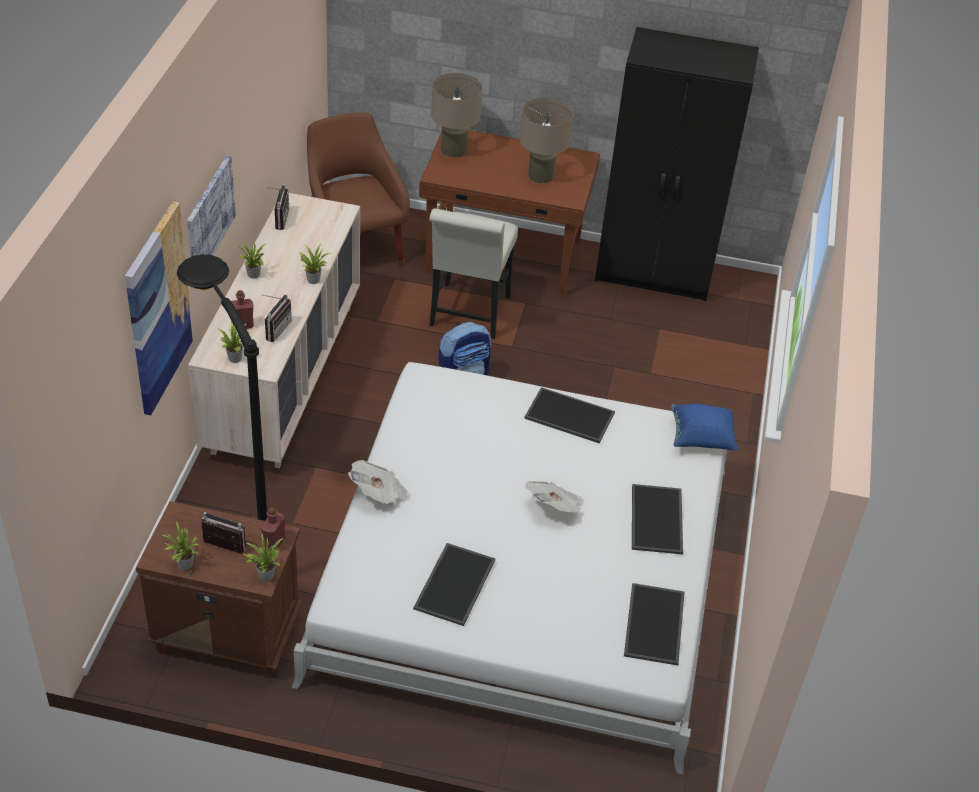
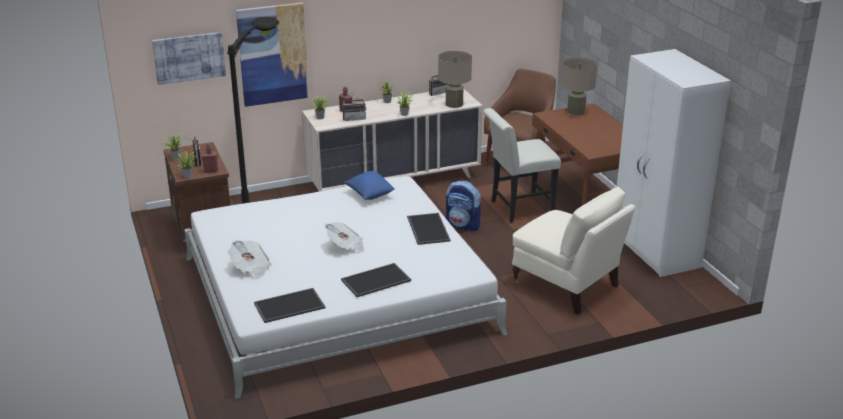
camera: 60 degrees right, 15 degrees down
picture [187,155,236,257] -> picture moved to [152,32,226,85]
newspaper [348,460,410,504] -> newspaper moved to [228,240,272,278]
tray [413,543,495,626] -> none
beige table lamp [520,98,573,183] -> beige table lamp moved to [438,51,472,108]
black wardrobe [595,27,759,301] -> white wardrobe [617,49,731,277]
blue pillow [671,404,739,450] -> blue pillow moved to [344,171,395,200]
none -> beige armchair [512,187,635,315]

